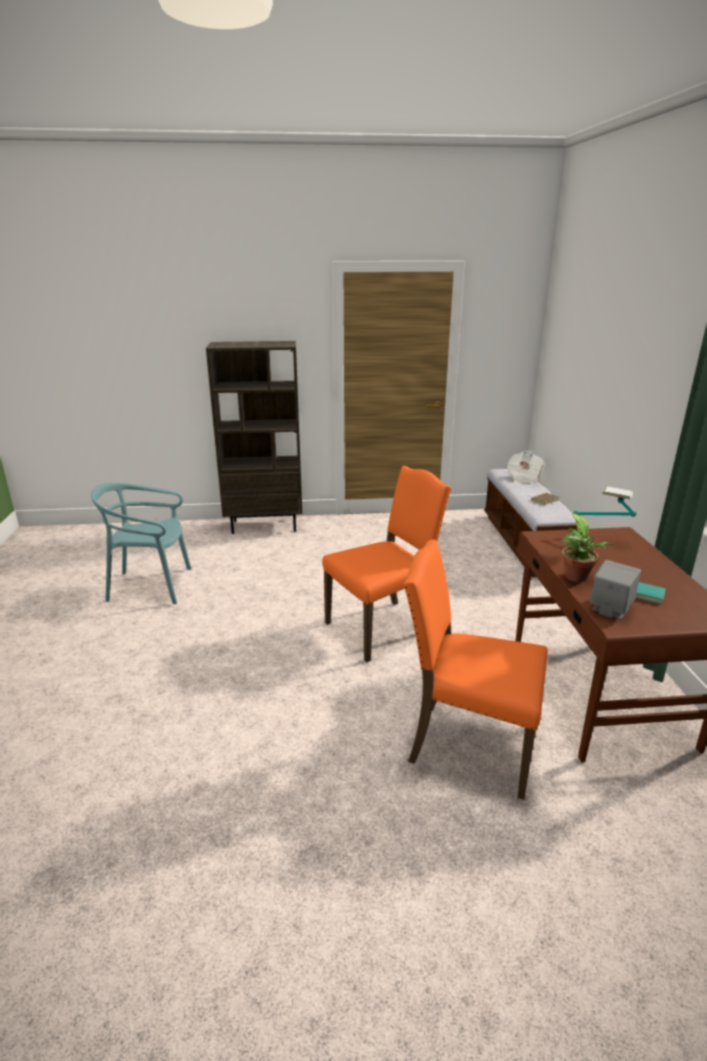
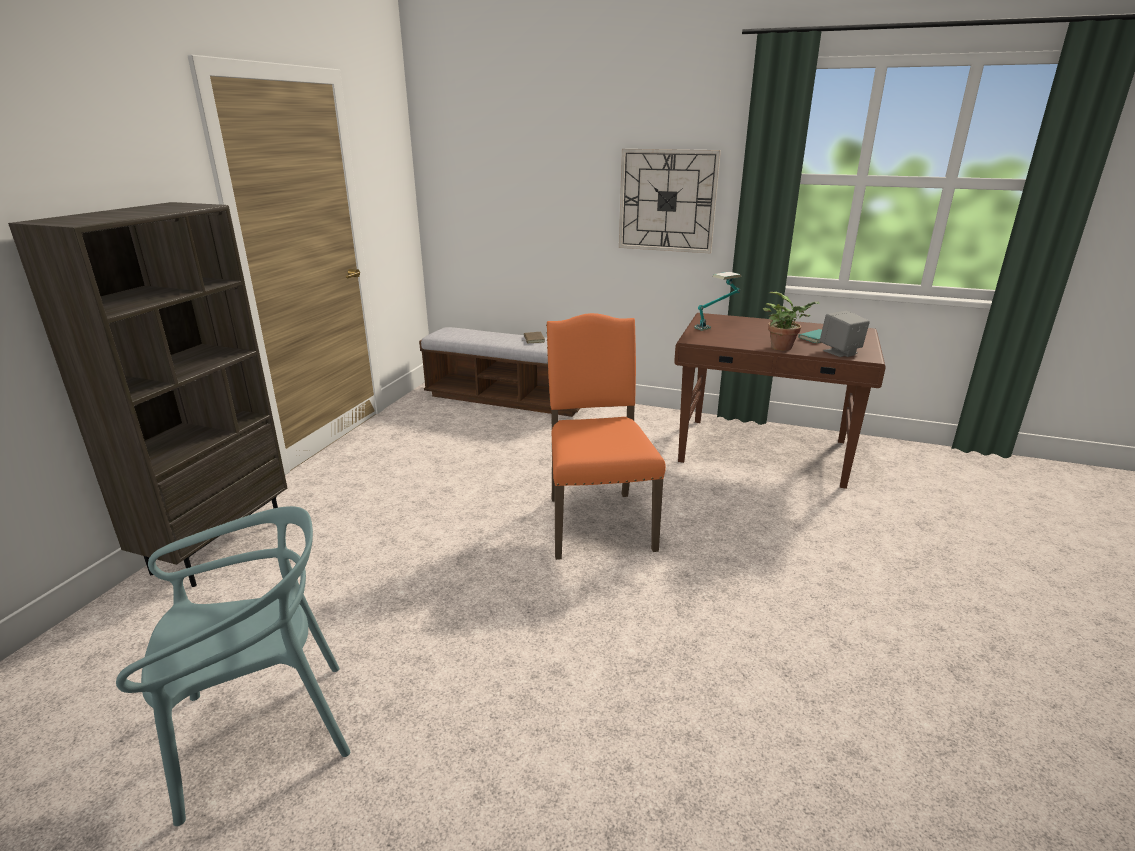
camera: 65 degrees left, 0 degrees up
turquoise chair [91,482,192,604] -> turquoise chair turned 135 degrees counterclockwise [116,506,350,826]
orange chair [403,539,548,800] -> none
newspaper [506,451,545,483] -> none
none -> wall clock [619,149,721,253]

